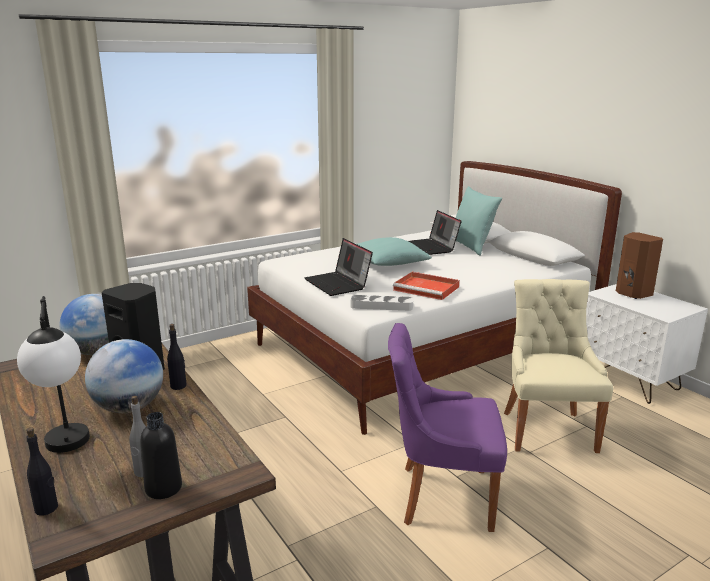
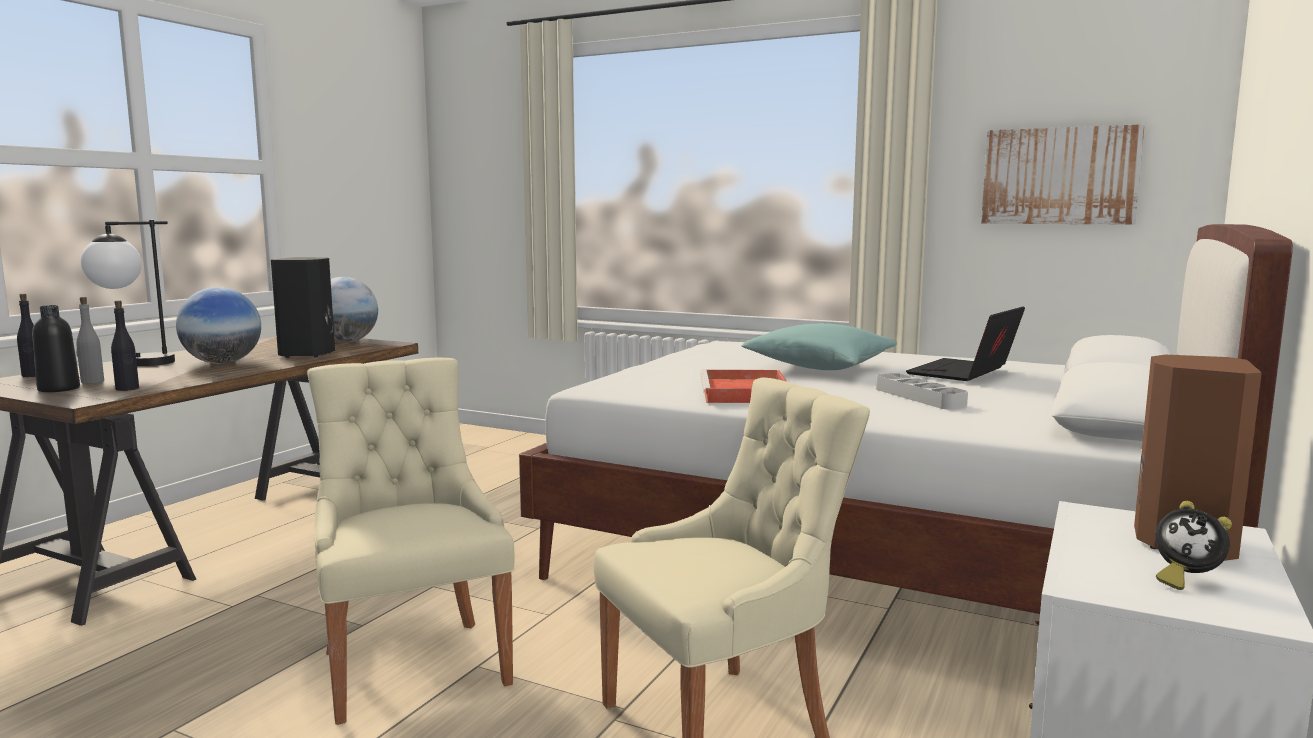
camera: 60 degrees right, 10 degrees down
black bottle [167,324,187,390] -> black bottle moved to [111,300,139,391]
laptop [305,238,373,296] -> none
grey tray [351,295,413,311] -> grey tray moved to [876,373,968,409]
purple chair [388,323,507,532] -> beige chair [307,357,514,725]
turquoise pillow [456,186,502,256] -> none
none -> picture [981,124,1145,225]
none -> alarm clock [1155,501,1232,590]

